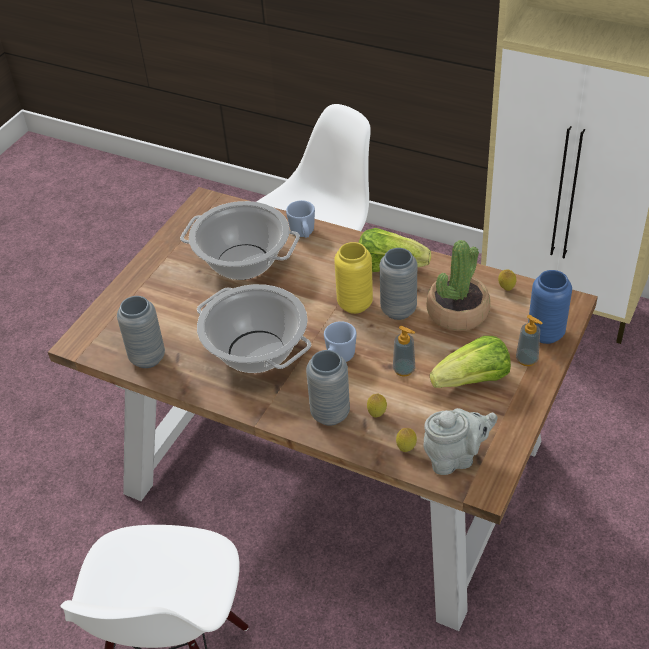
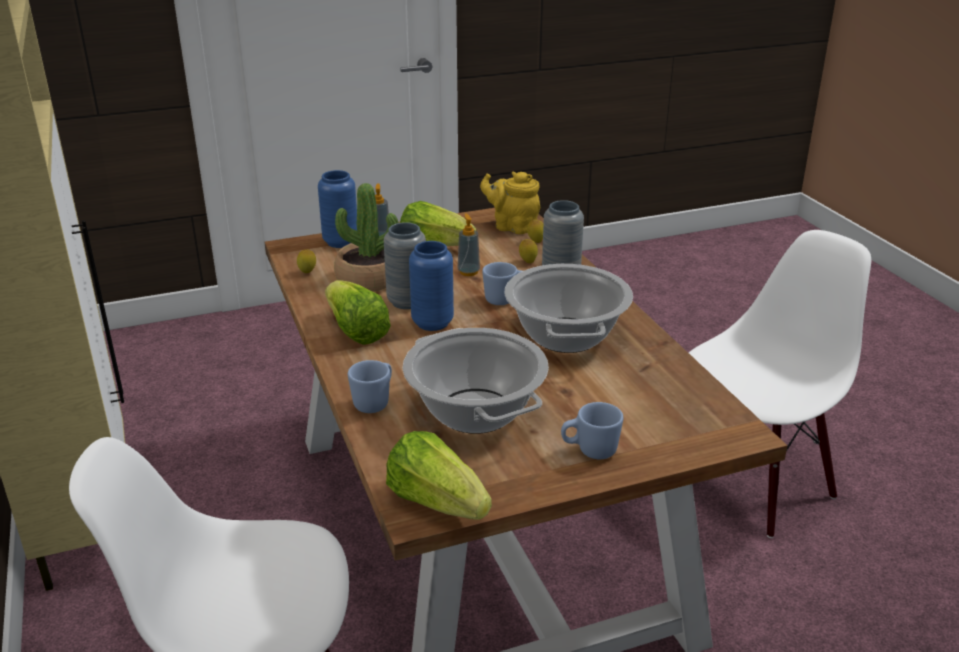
camera: 140 degrees left, 15 degrees down
grey vase [117,296,165,368] -> none
yellow vase [334,242,373,314] -> blue vase [409,241,454,331]
grey teapot [423,408,497,475] -> yellow teapot [480,172,540,234]
none -> lettuce [386,431,492,520]
none -> blue mug [561,402,623,459]

